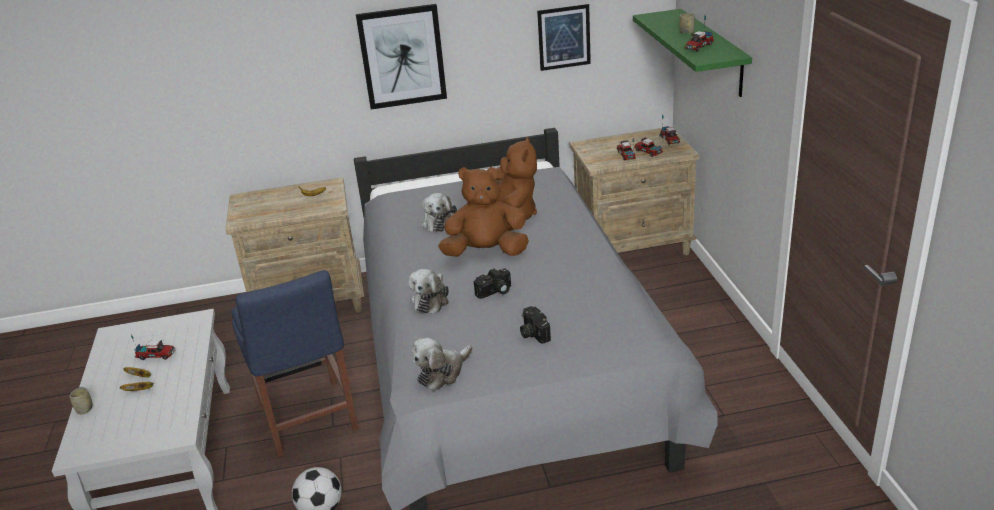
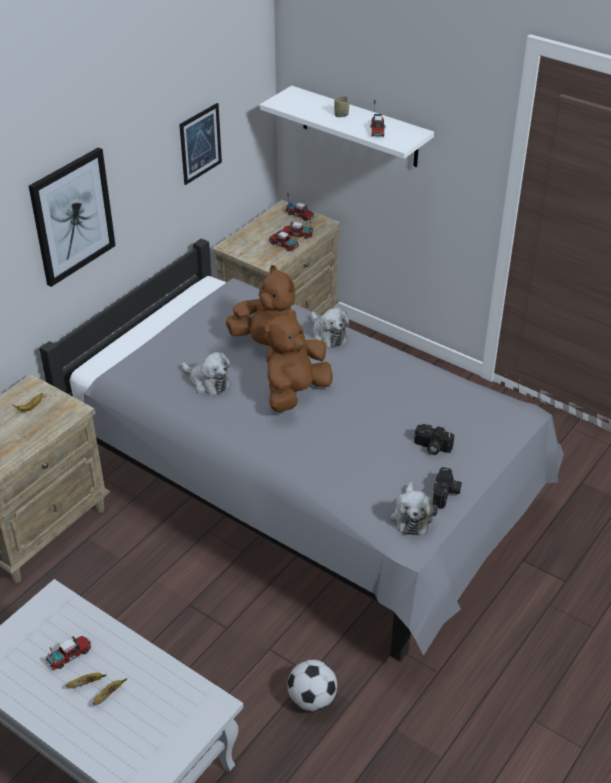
camera: 45 degrees left, 10 degrees up
cup [69,387,93,414] -> none
blue chair [231,270,359,457] -> none
plush toy [408,269,449,313] -> plush toy moved to [311,308,350,348]
camera [474,269,511,299] -> camera moved to [433,467,462,509]
green shelf [633,9,752,97] -> white shelf [260,86,434,167]

